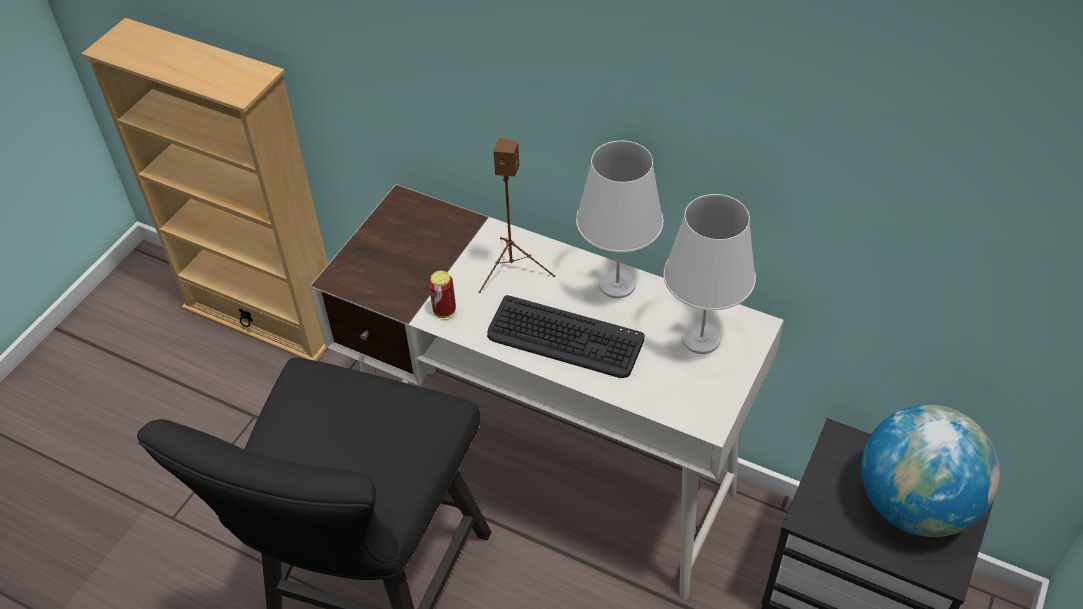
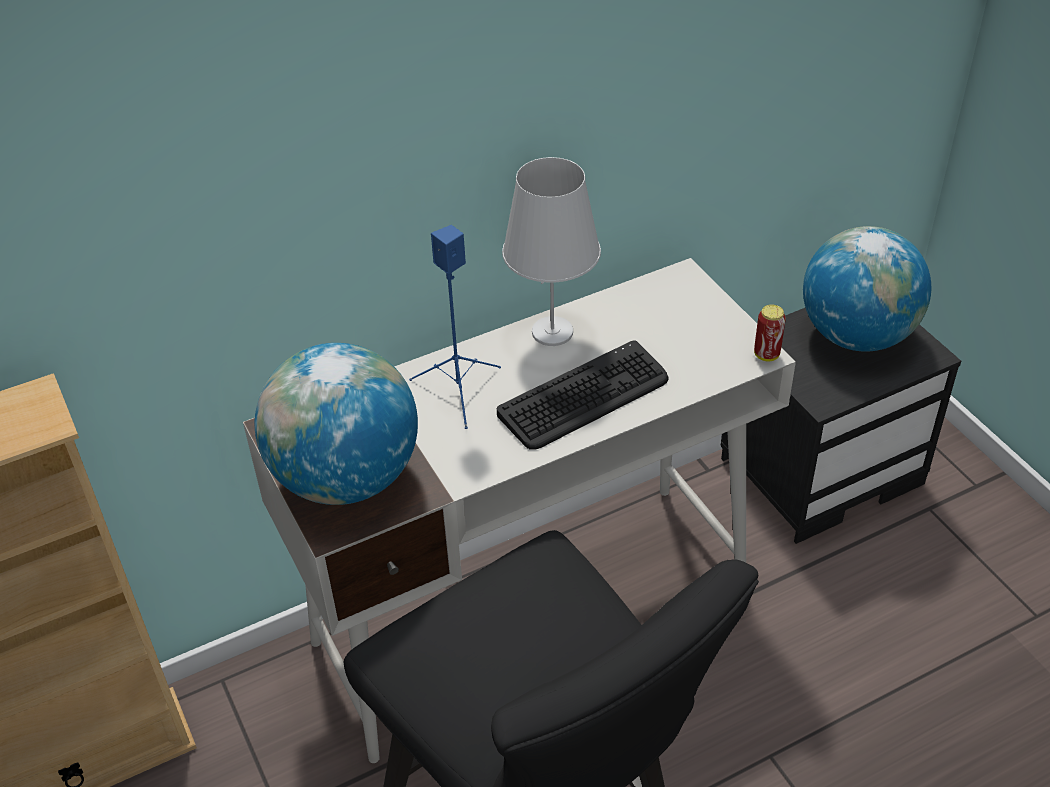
camera: 55 degrees left, 5 degrees down
can [429,271,456,318] -> can moved to [754,305,786,361]
brown speaker [479,138,555,293] -> blue speaker [409,225,501,429]
white table lamp [663,194,756,354] -> none
none -> globe [255,343,418,505]

